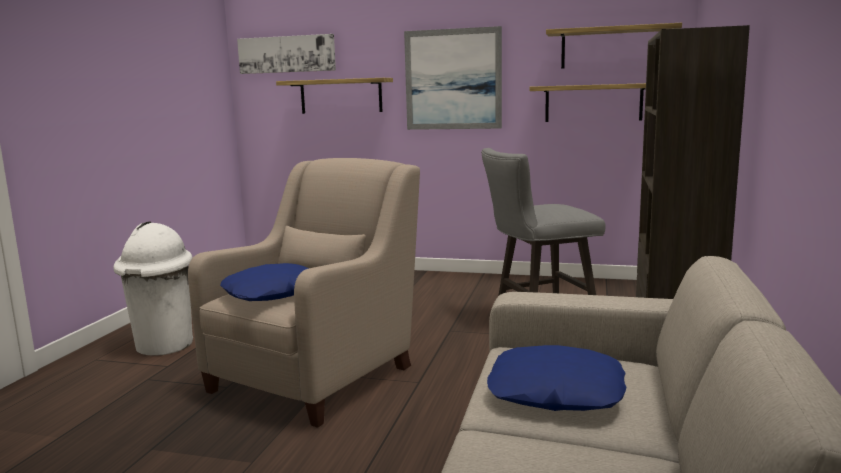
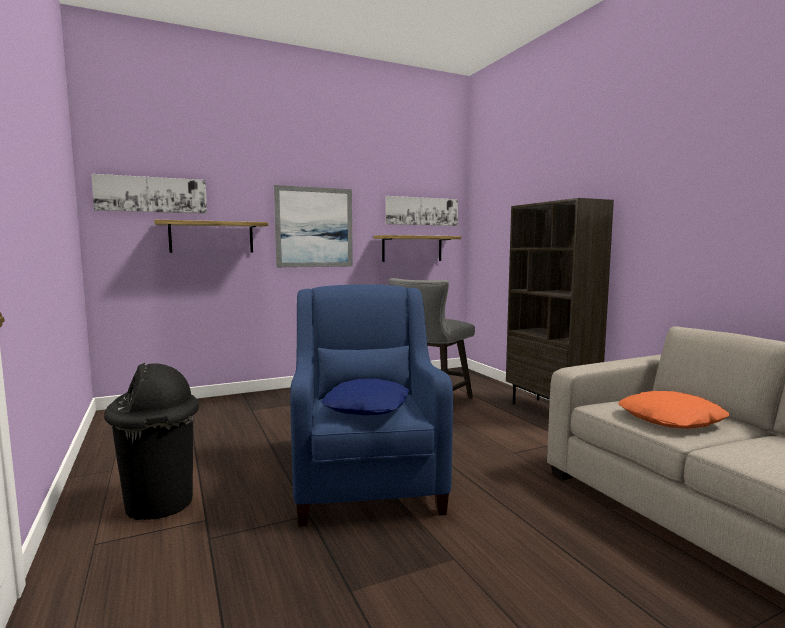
camera: 40 degrees left, 5 degrees down
white trash can [113,222,193,356] -> black trash can [104,363,199,520]
beige armchair [188,158,420,428] -> blue armchair [290,284,453,526]
blue pillow [487,345,626,411] -> orange pillow [618,391,730,429]
shelf [546,23,682,69] -> picture [386,196,458,226]

